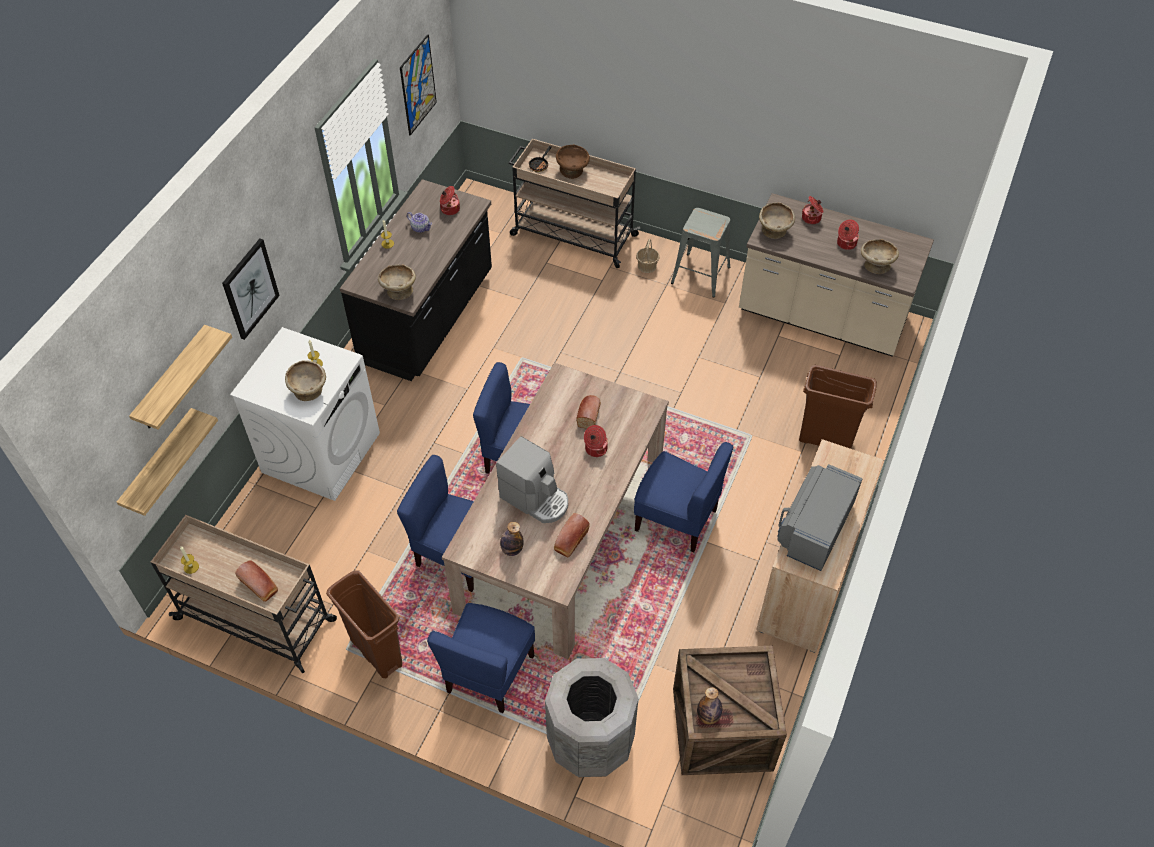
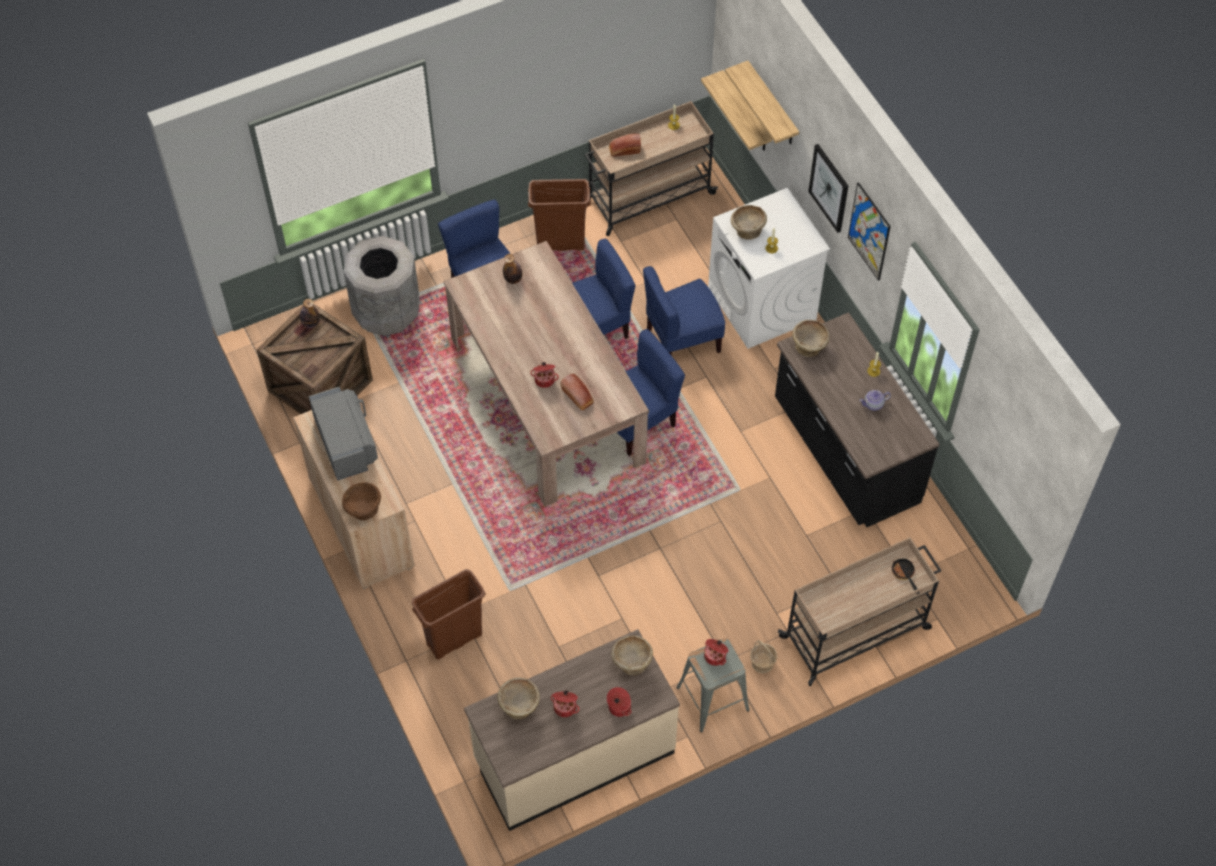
camera: 130 degrees right, 5 degrees up
picture [400,34,437,136] -> picture moved to [848,182,891,281]
cooking pot [440,186,460,215] -> cooking pot moved to [704,639,728,666]
coffee machine [496,436,568,523] -> none
bread [554,513,590,557] -> none
brown bowl [556,144,590,179] -> brown bowl moved to [342,482,381,520]
blue chair [634,442,734,552] -> blue chair moved to [643,266,725,355]

